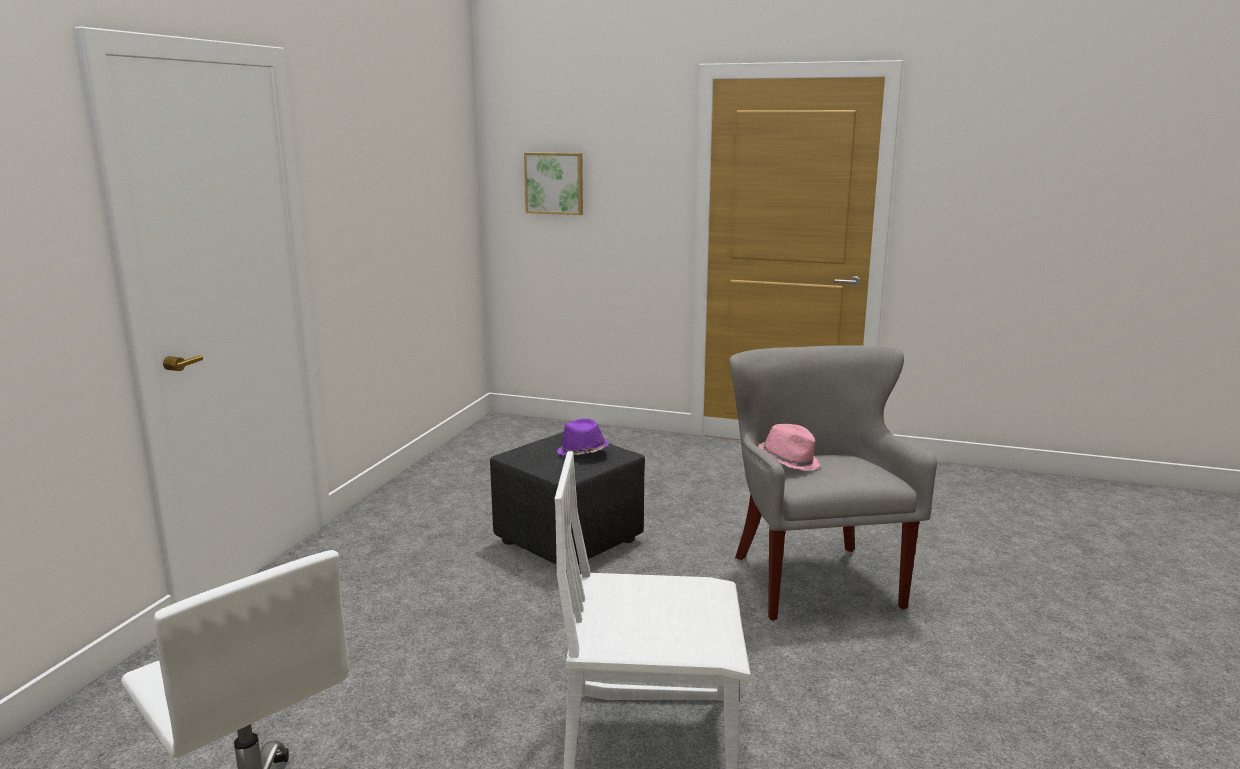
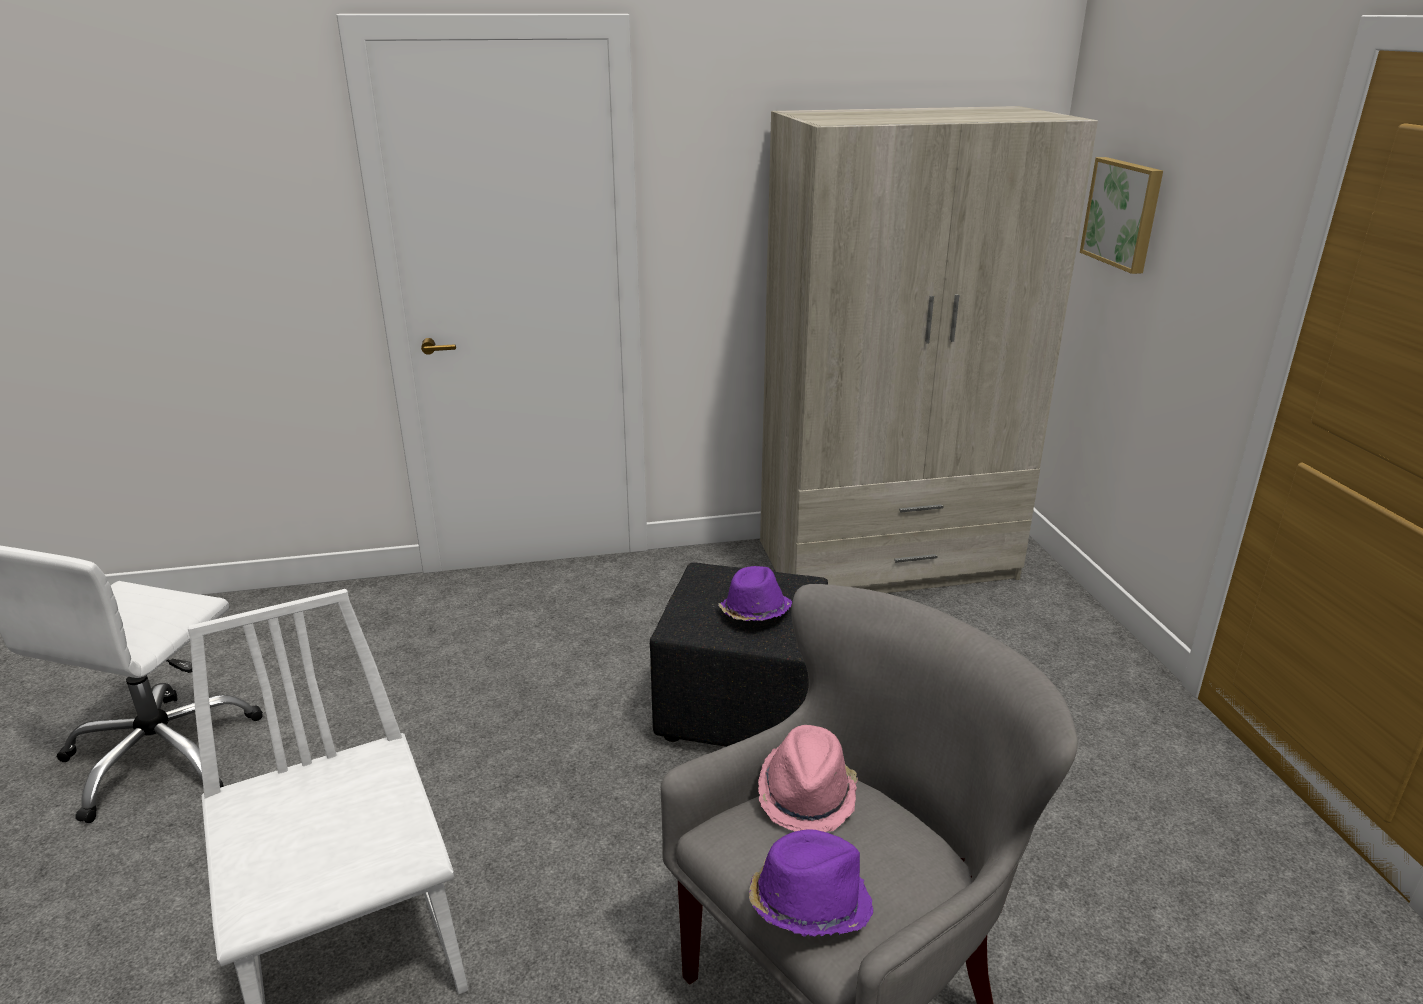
camera: 60 degrees right, 10 degrees up
none -> purple hat [749,829,873,937]
none -> beige wardrobe [760,106,1098,593]

